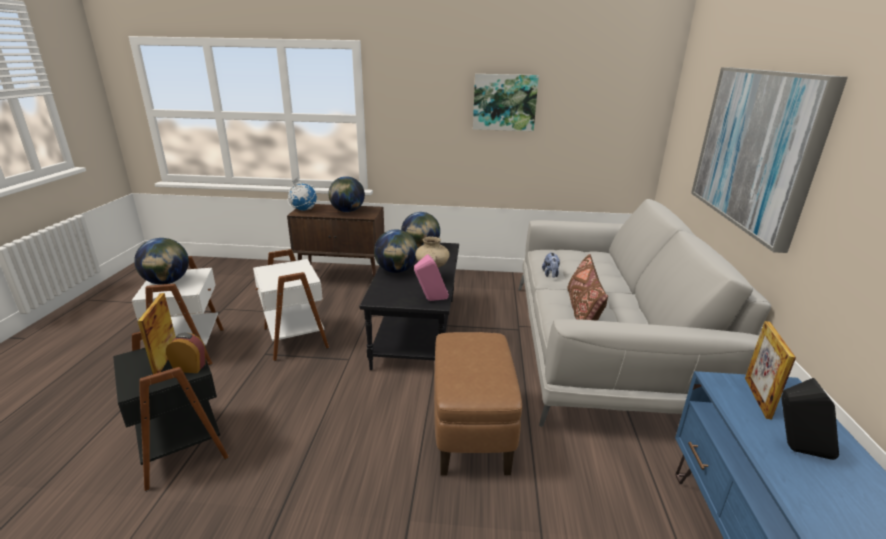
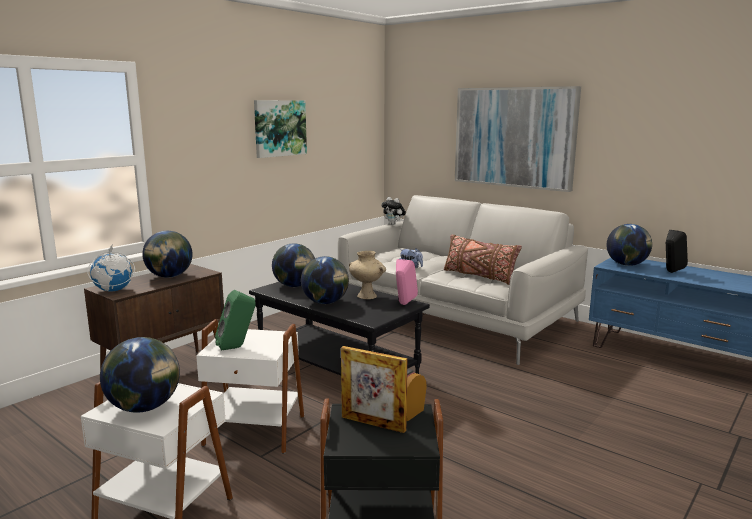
camera: 55 degrees left, 10 degrees down
brown ottoman [434,332,522,476] -> none
picture frame [745,321,796,420] -> globe [607,224,652,266]
none -> green speaker [215,290,256,350]
none -> plush toy [381,197,406,225]

